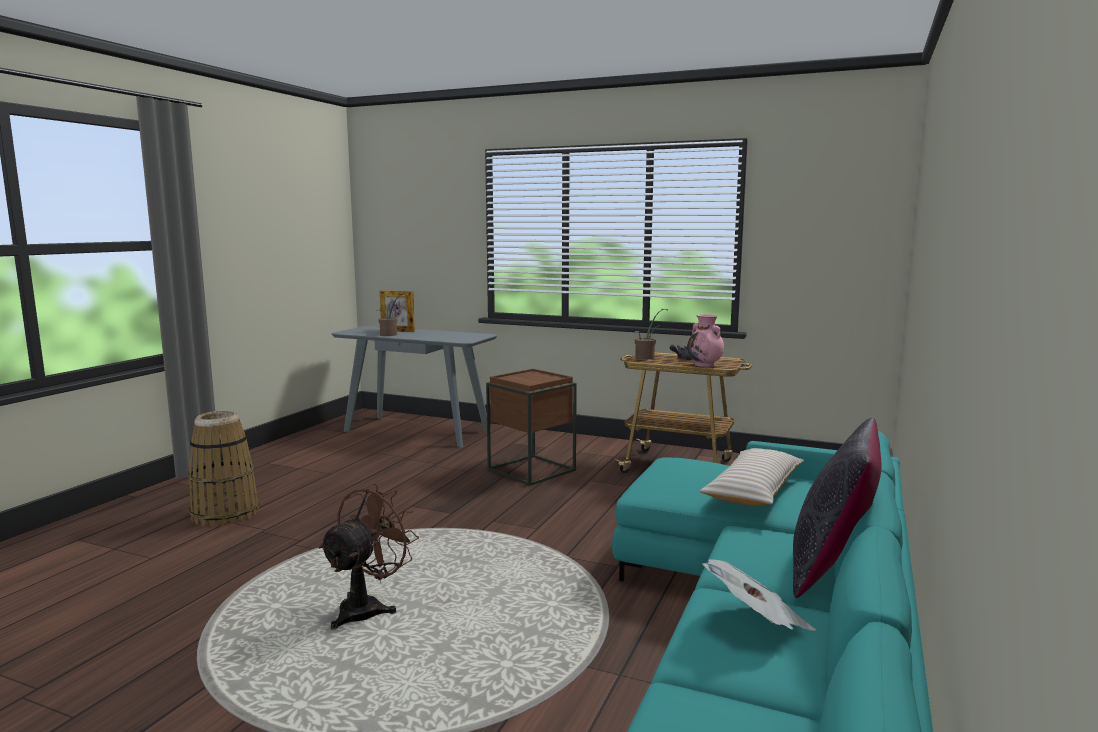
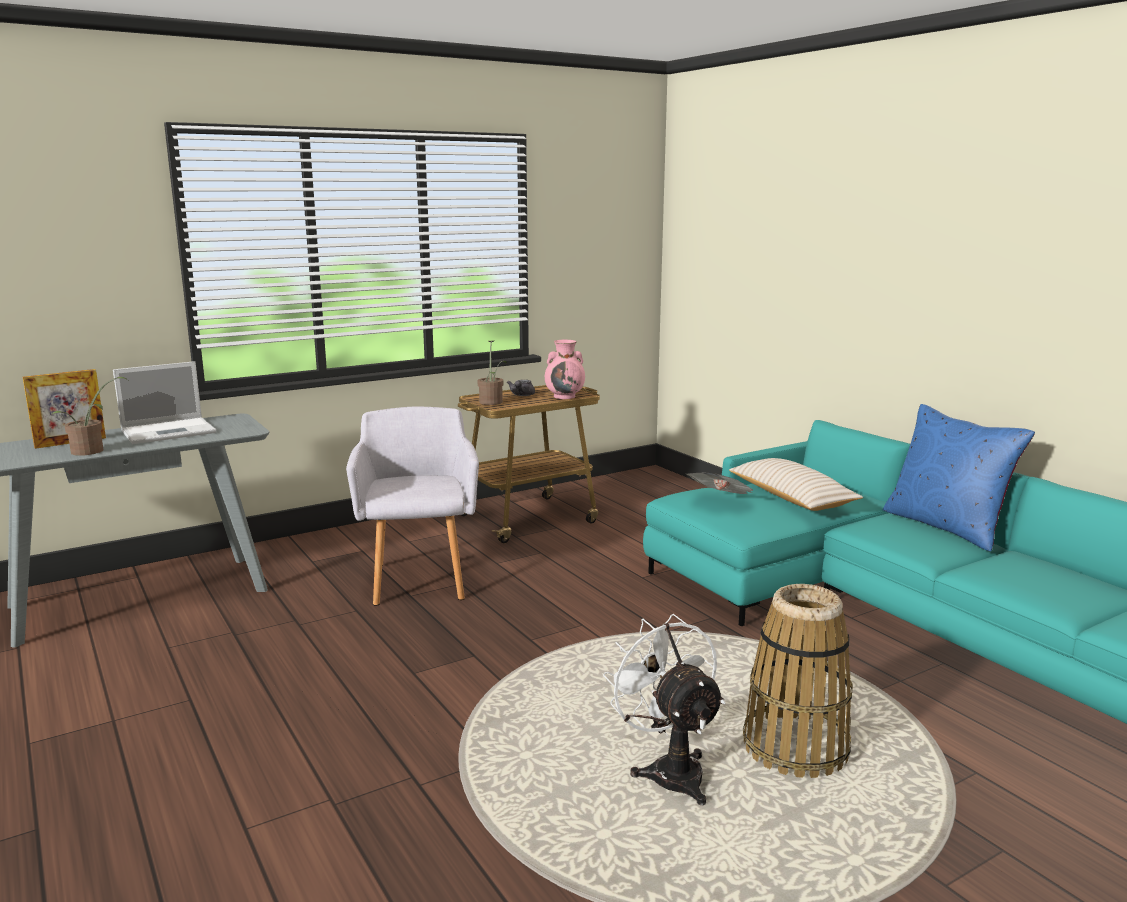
camera: 55 degrees left, 5 degrees up
basket [188,411,259,527] -> basket moved to [743,584,853,778]
brown fan [319,484,419,630] -> white fan [603,614,725,805]
brown side table [486,369,577,486] -> grey armchair [346,407,479,606]
newspaper [702,559,816,631] -> newspaper moved to [686,473,754,494]
black pillow [793,418,881,598] -> blue pillow [883,404,1035,551]
none -> laptop [113,361,216,444]

